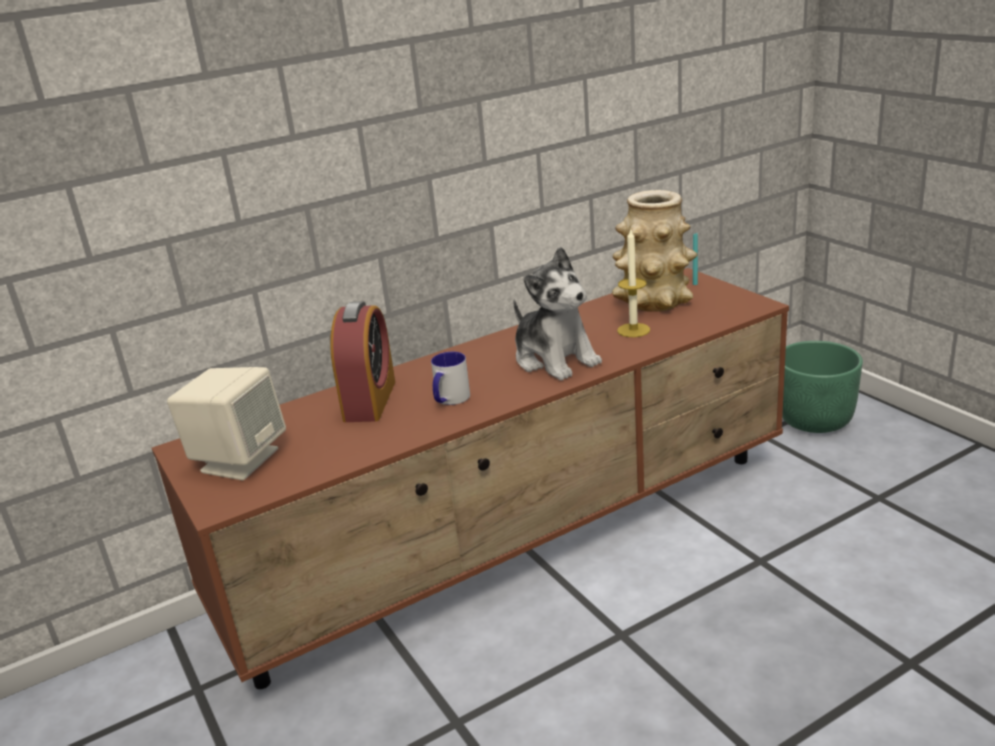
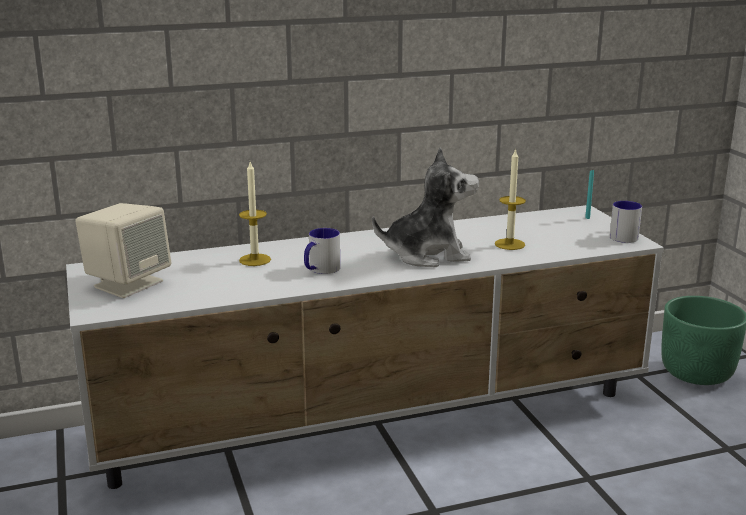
camera: 10 degrees right, 5 degrees down
brown tv stand [152,268,789,689] -> white tv stand [66,205,664,489]
alarm clock [330,301,395,422] -> candle [239,162,271,266]
plush toy [513,246,602,380] -> plush toy turned 75 degrees counterclockwise [372,147,479,267]
vase [612,190,698,312] -> none
none -> mug [610,201,642,243]

